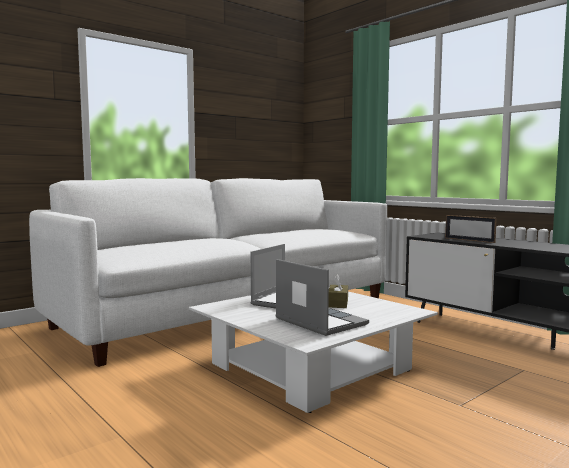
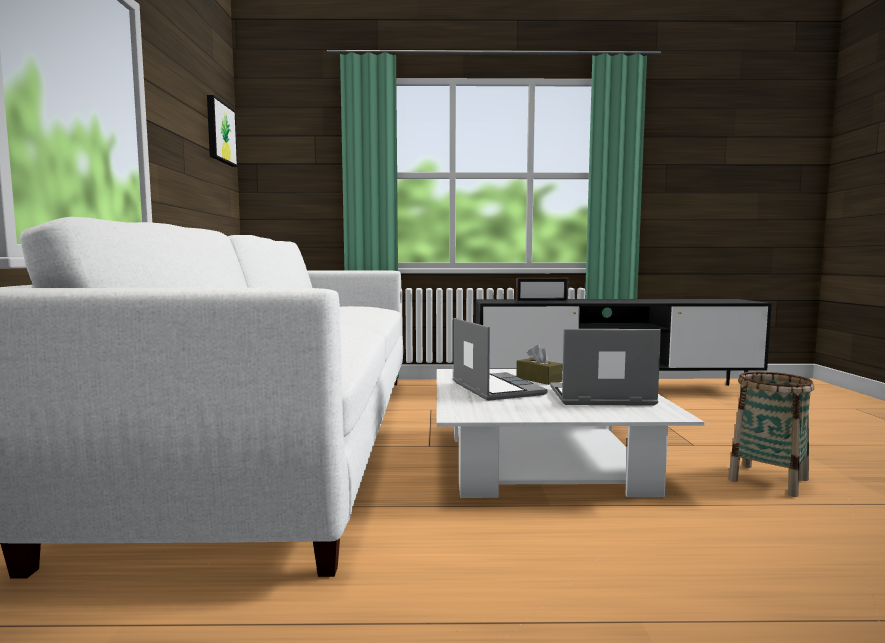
camera: 50 degrees left, 0 degrees up
none -> picture [207,95,238,167]
none -> basket [728,372,814,497]

